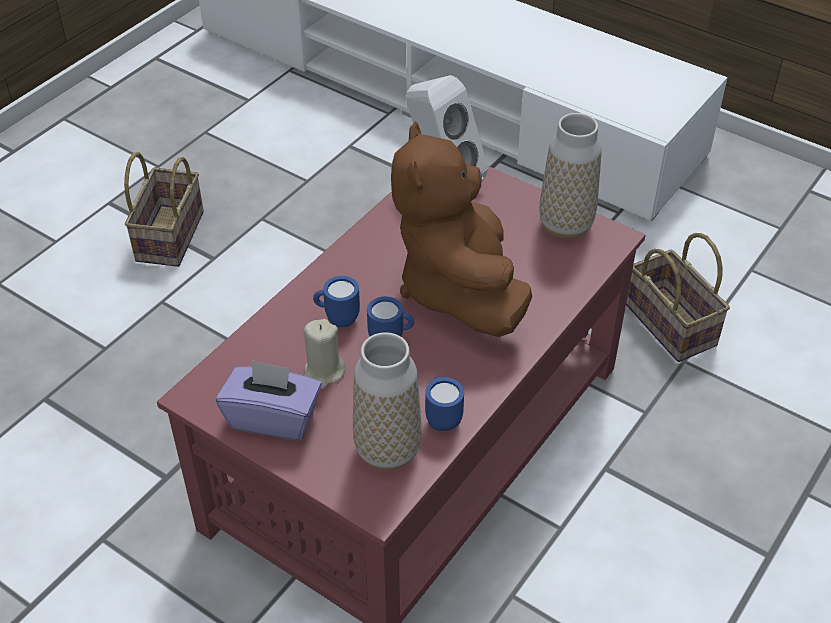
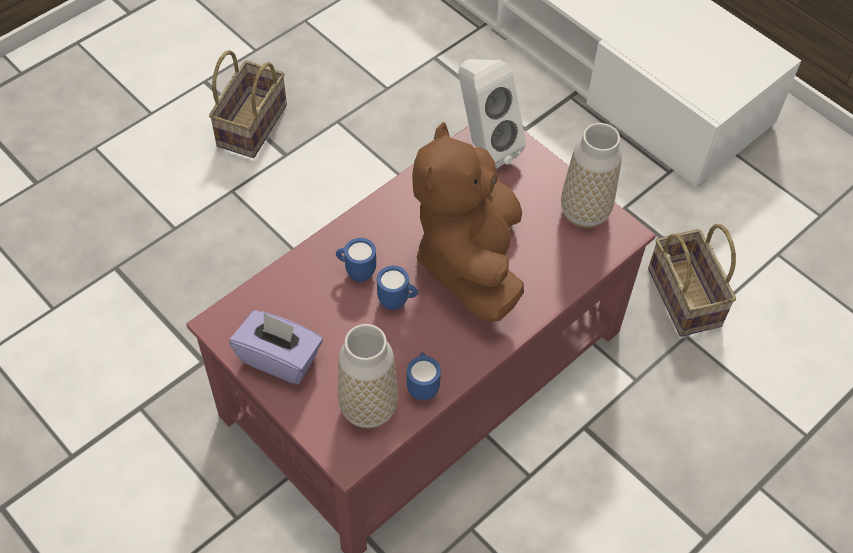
camera: 10 degrees right, 10 degrees up
beige candle [304,319,346,389] -> none

